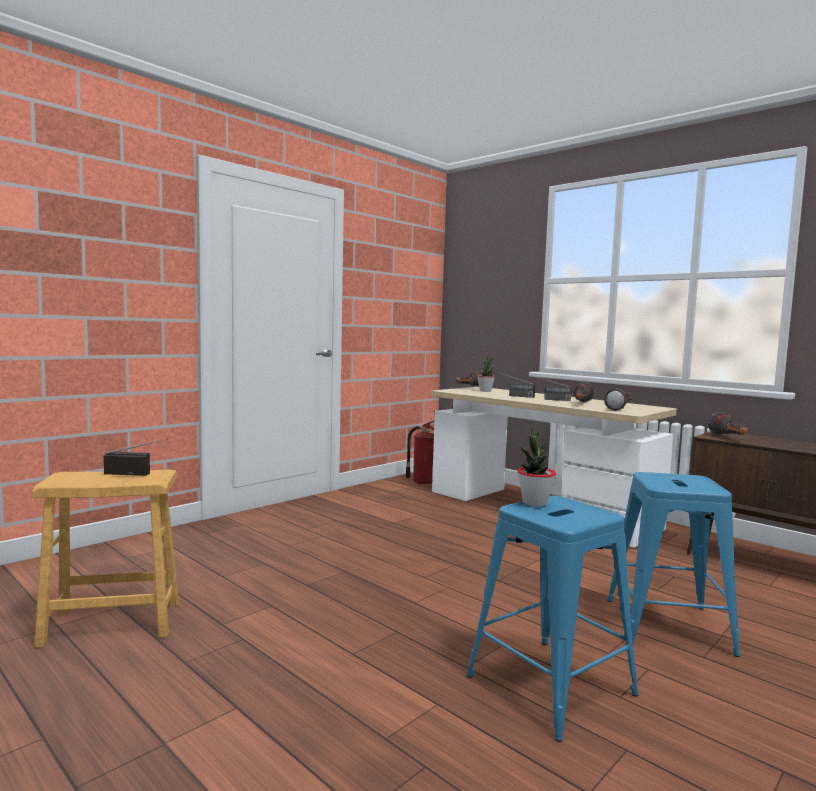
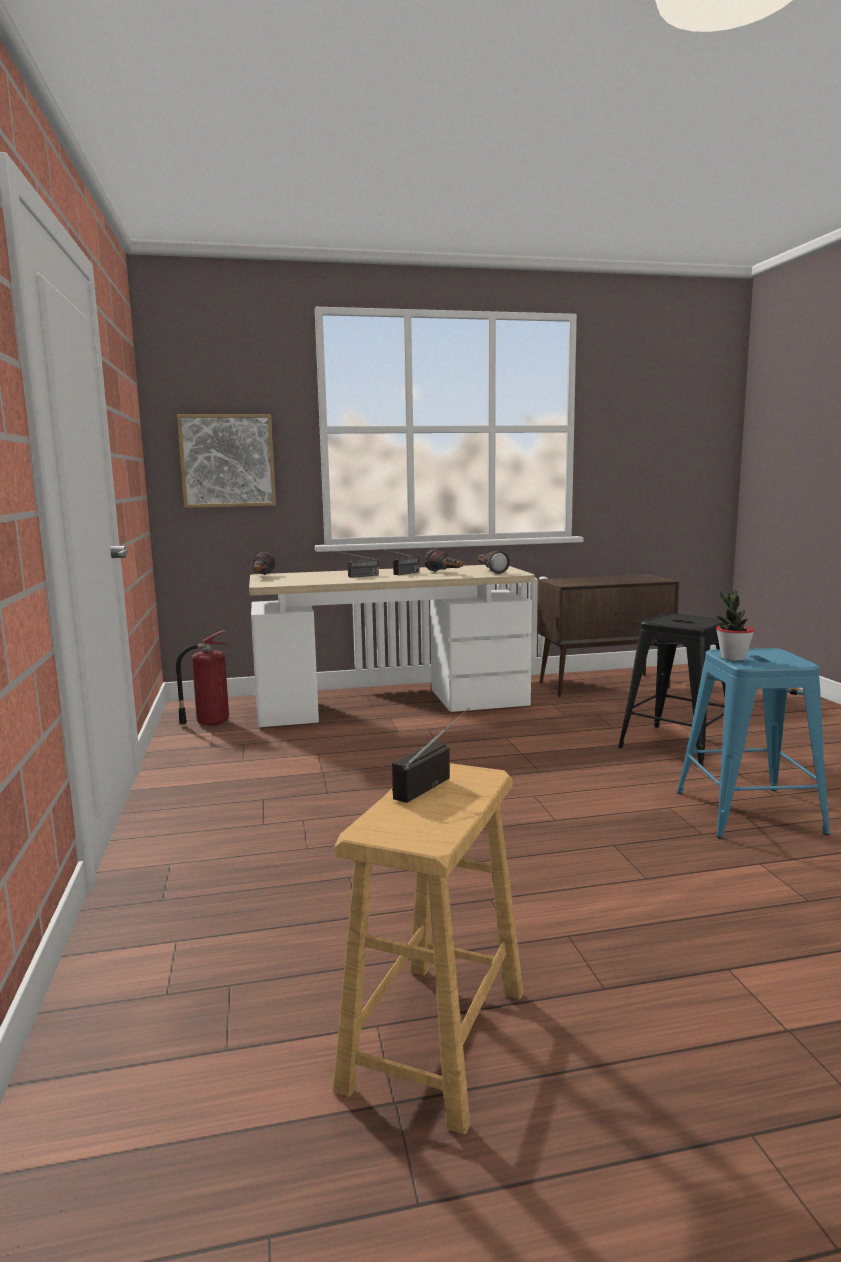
camera: 55 degrees left, 5 degrees up
potted plant [477,356,495,392] -> none
blue stool [607,472,740,657] -> black stool [618,613,726,767]
flashlight [708,412,748,435] -> none
none -> picture [177,414,276,508]

